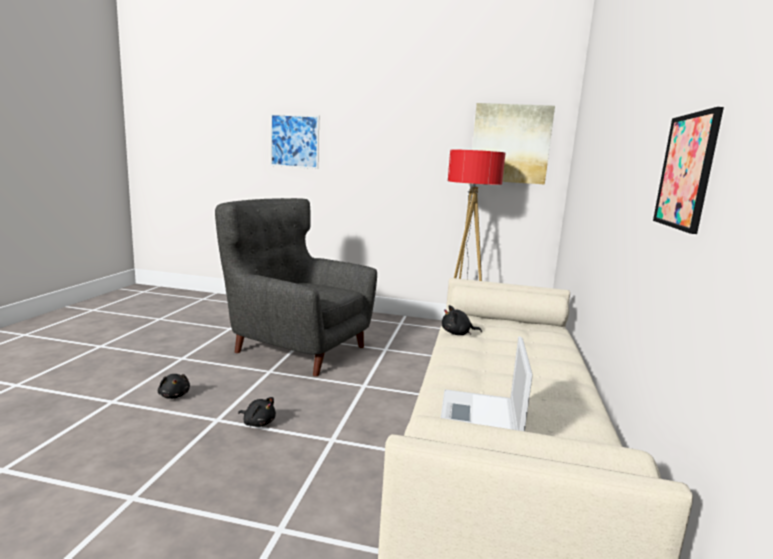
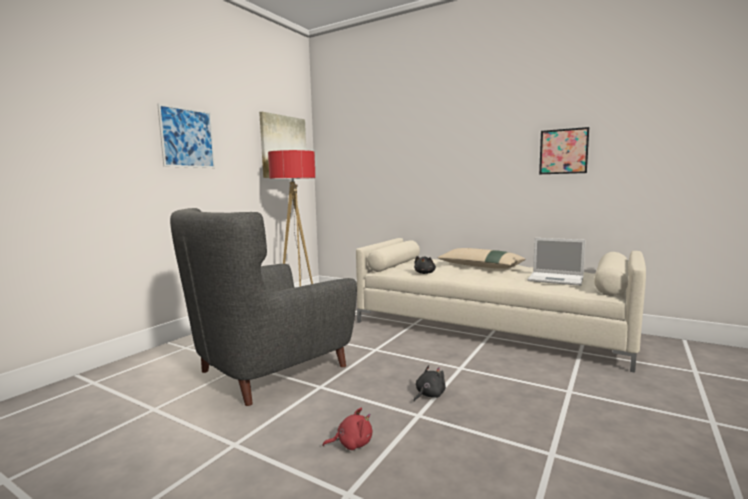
camera: 70 degrees left, 5 degrees down
black plush toy [158,374,190,399] -> red plush toy [323,408,372,450]
picture [270,113,319,169] -> picture moved to [157,103,215,168]
none -> beige pillow [438,248,525,269]

